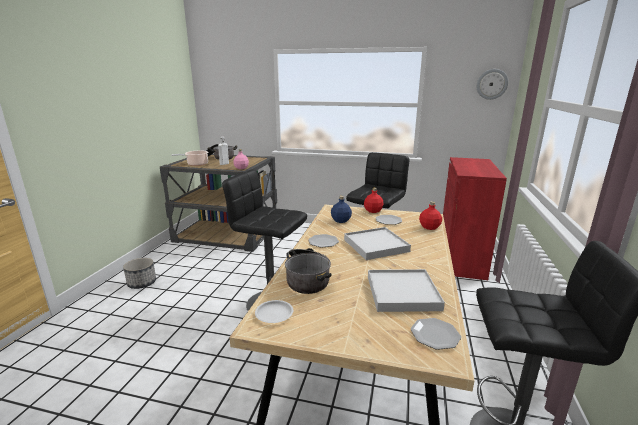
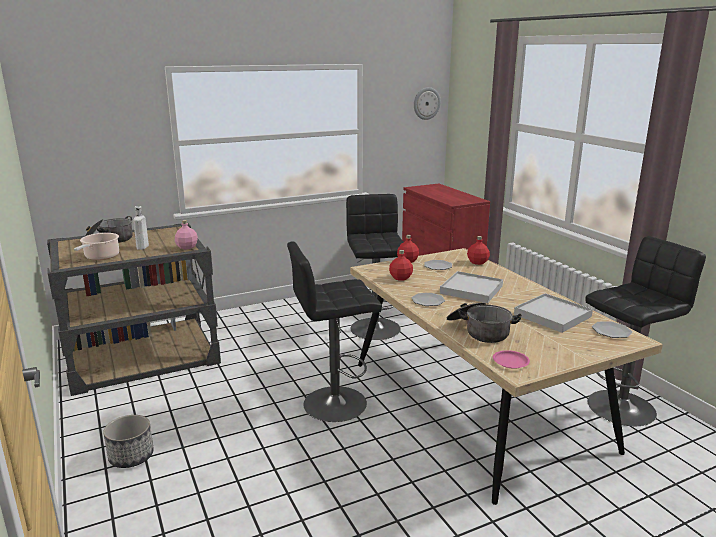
camera: 40 degrees left, 0 degrees up
white plate [255,300,293,323] -> pink plate [493,350,530,369]
blue bottle [331,196,352,223] -> red bottle [389,250,413,281]

